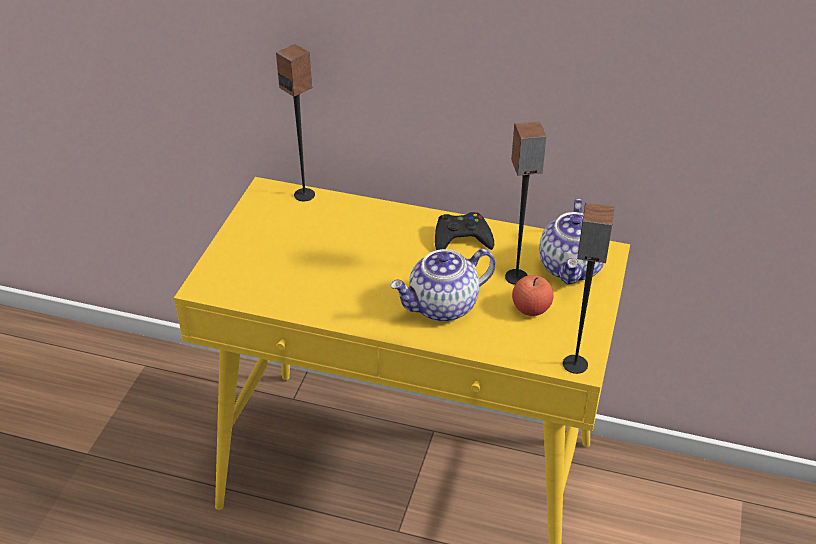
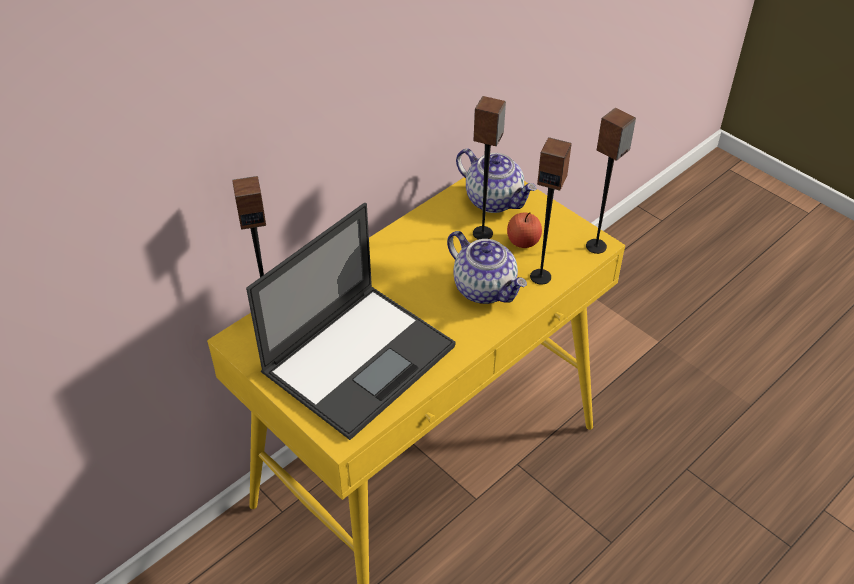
camera: 60 degrees left, 5 degrees up
teapot [390,249,496,322] -> teapot turned 45 degrees counterclockwise [447,231,527,304]
black game controller [435,212,494,250] -> none
none -> laptop [246,203,456,440]
none -> speaker [530,137,572,285]

